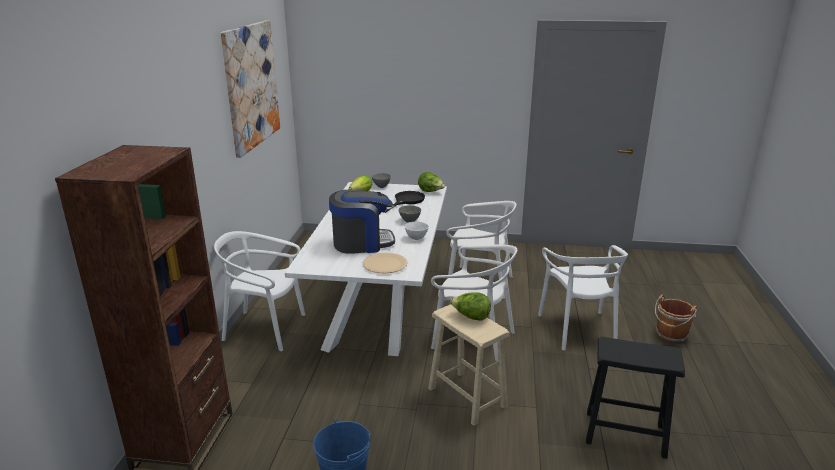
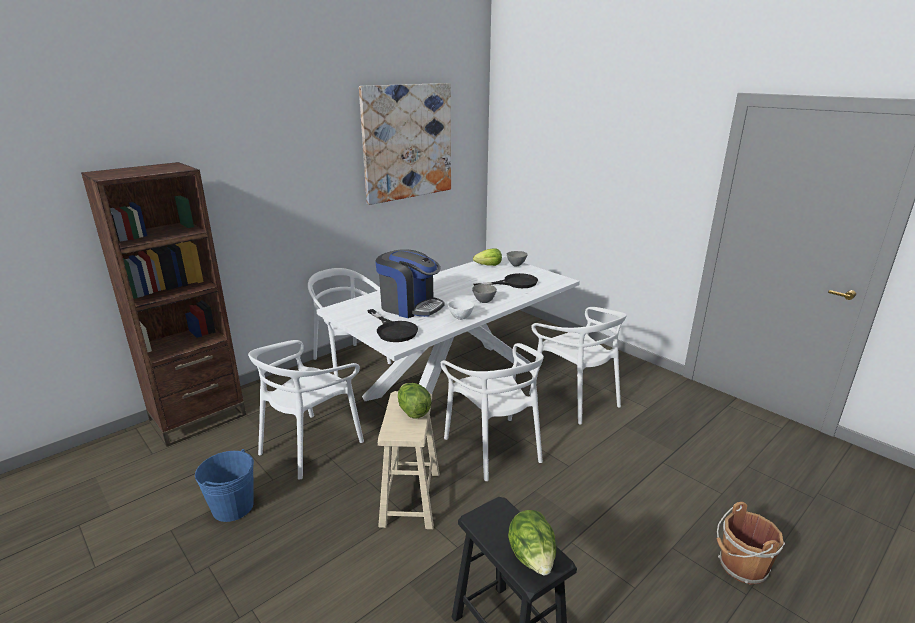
camera: 40 degrees right, 0 degrees up
beige plate [363,253,408,273] -> black frying pan [367,309,418,342]
lettuce [418,172,445,192] -> lettuce moved to [508,510,556,575]
white chair [538,245,628,350] -> white chair moved to [248,340,364,480]

